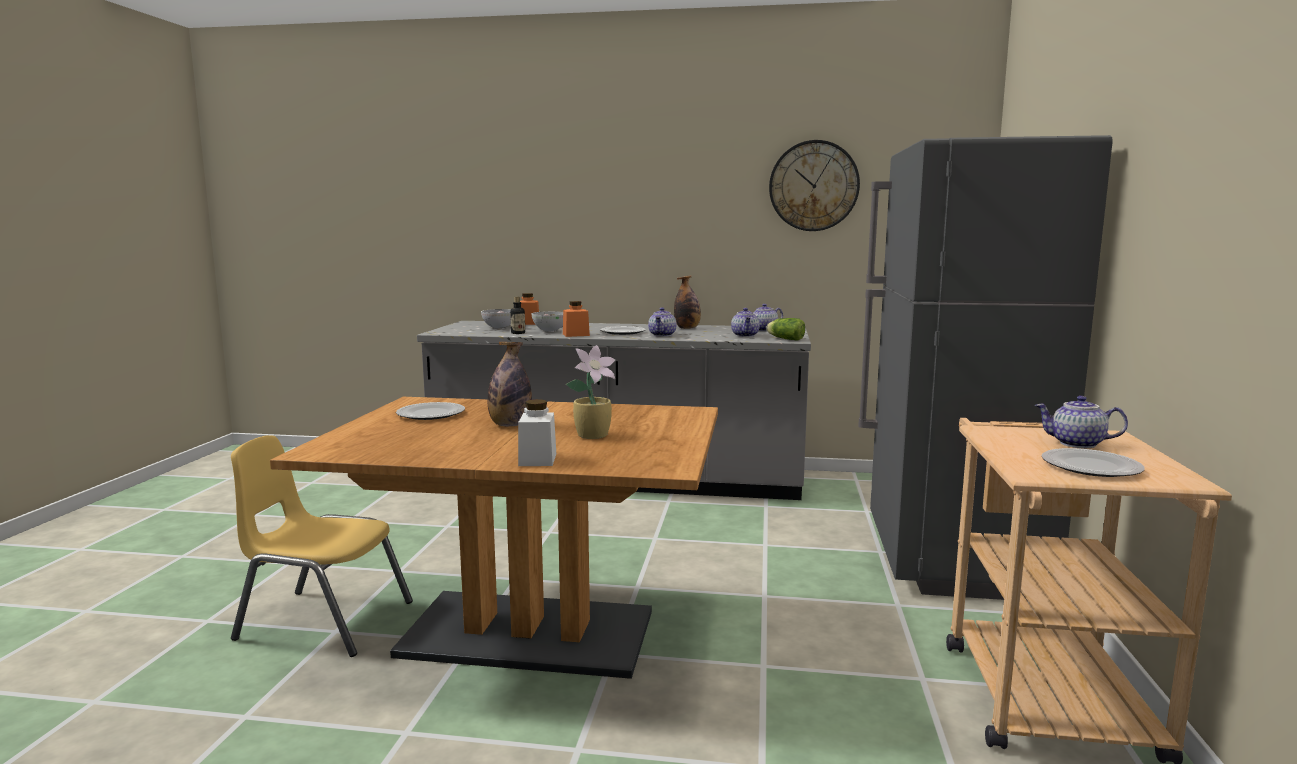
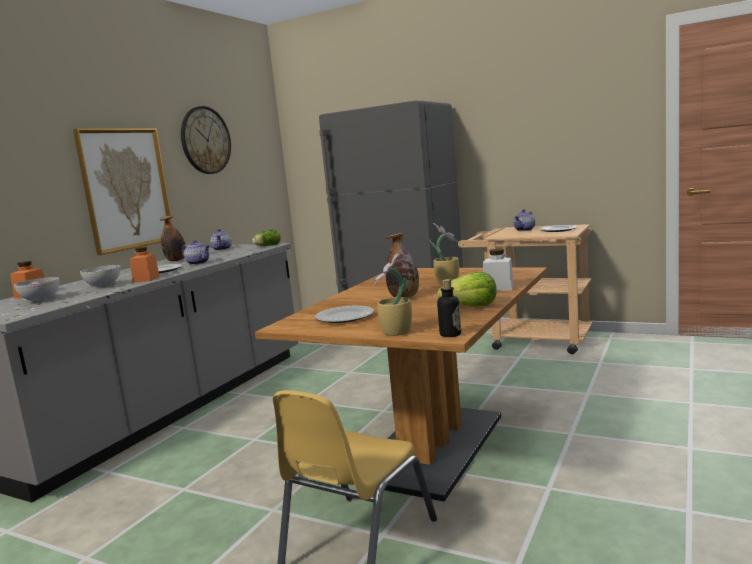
camera: 70 degrees left, 0 degrees up
bottle [510,297,525,334] -> bottle moved to [437,279,461,337]
teapot [731,308,760,337] -> none
none -> picture [73,129,172,255]
none -> potted plant [374,252,412,336]
none -> lettuce [437,272,497,307]

